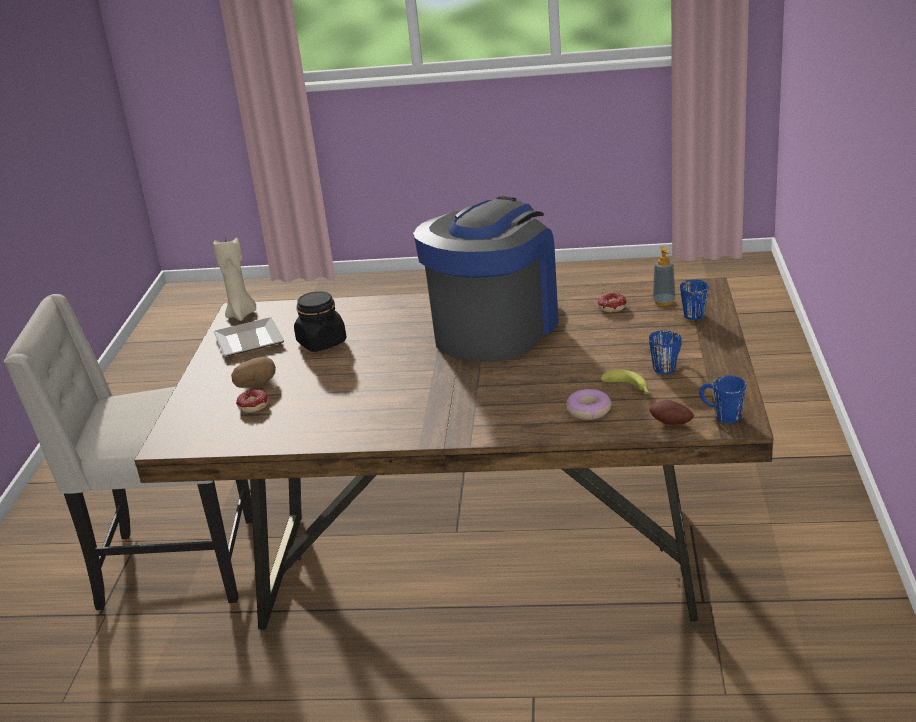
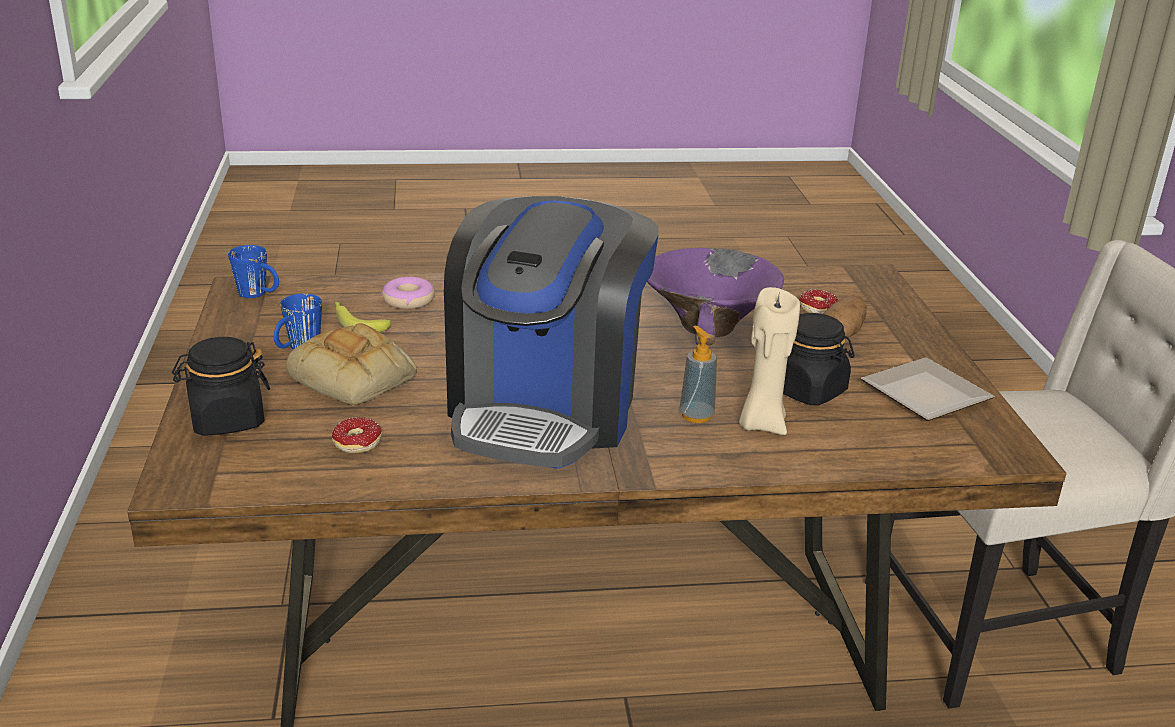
camera: 165 degrees right, 0 degrees up
beige candle [213,238,256,321] -> beige candle moved to [739,287,800,435]
potato [649,400,694,425] -> none
soap dispenser [653,246,676,306] -> soap dispenser moved to [679,326,717,423]
blue mug [680,279,709,320] -> black jar [172,337,270,436]
none -> bread [286,323,417,406]
none -> purple bowl [647,248,784,346]

